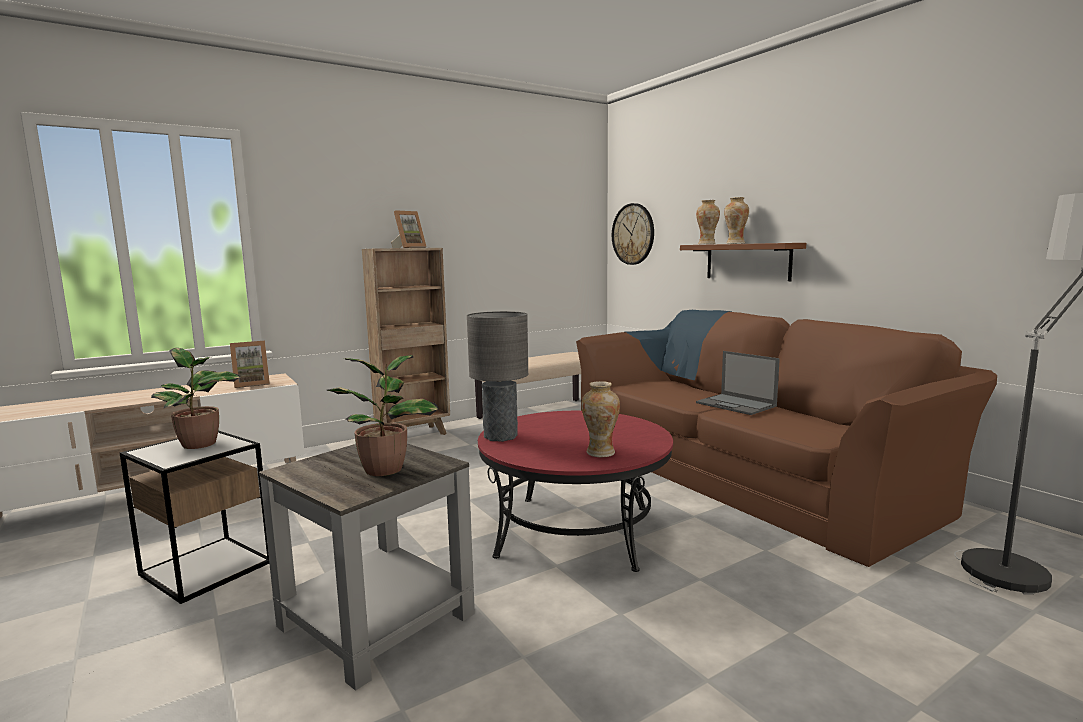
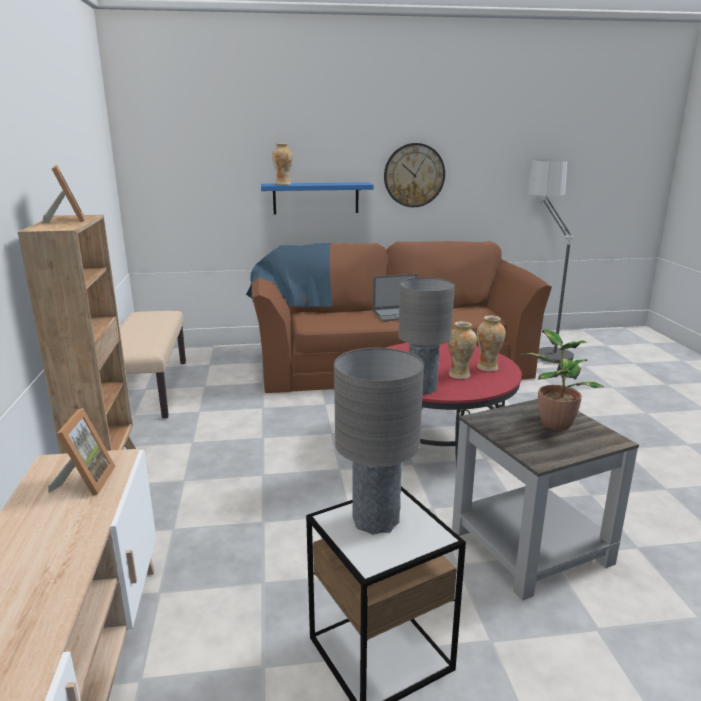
camera: 65 degrees left, 10 degrees up
potted plant [151,348,240,449] -> grey table lamp [334,348,424,535]
wall clock [612,203,654,265] -> wall clock moved to [384,143,445,207]
brown shelf [680,243,806,281] -> blue shelf [261,182,374,215]
vase [724,197,749,244] -> vase moved to [447,321,477,379]

